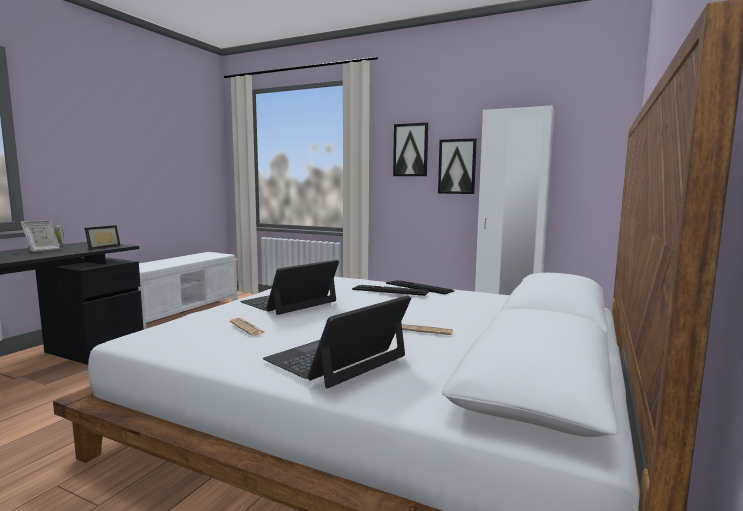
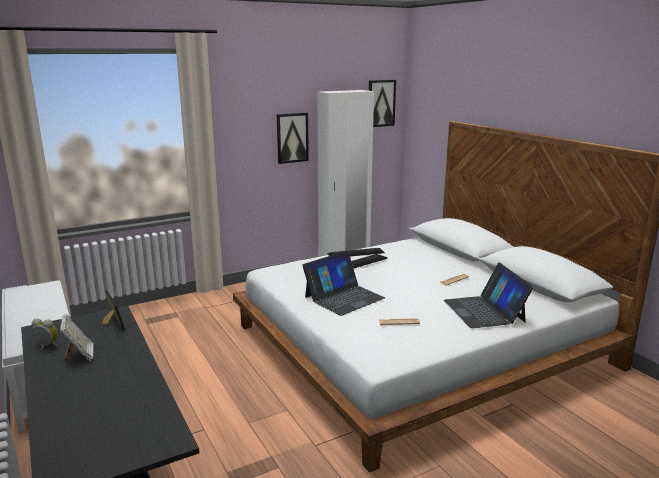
camera: 55 degrees left, 10 degrees up
laptop [240,260,339,315] -> laptop turned 120 degrees counterclockwise [302,251,385,316]
picture [393,123,428,176] -> picture moved to [369,80,396,127]

